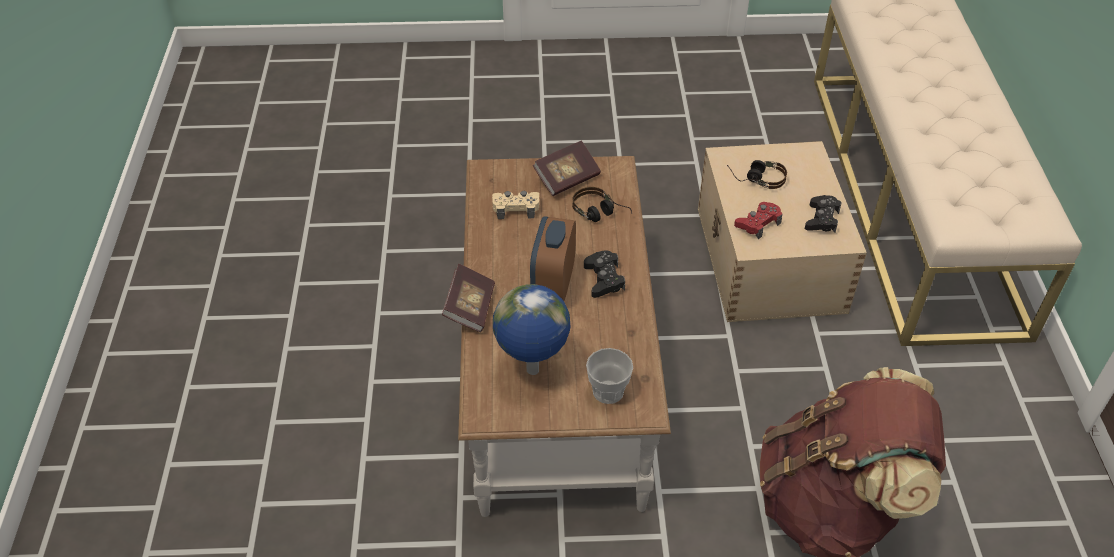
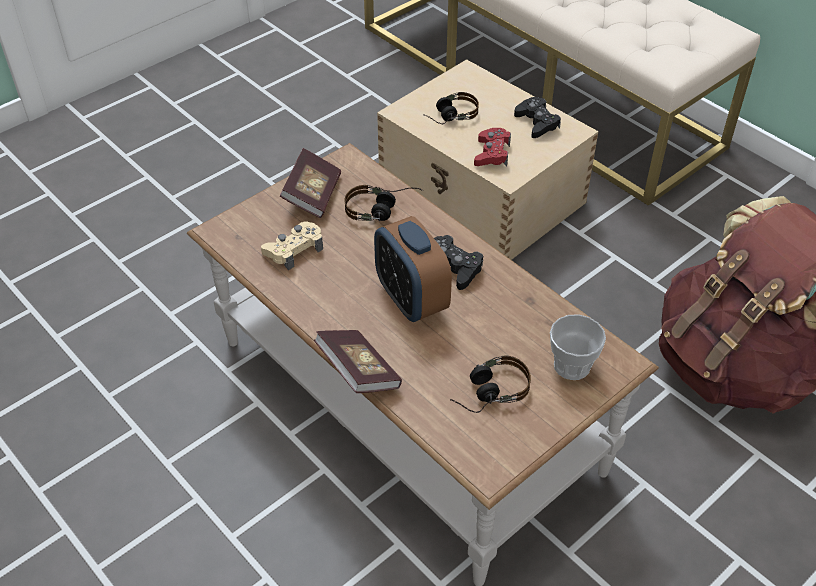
camera: 40 degrees left, 0 degrees up
globe [493,284,570,375] -> headphones [450,356,531,413]

